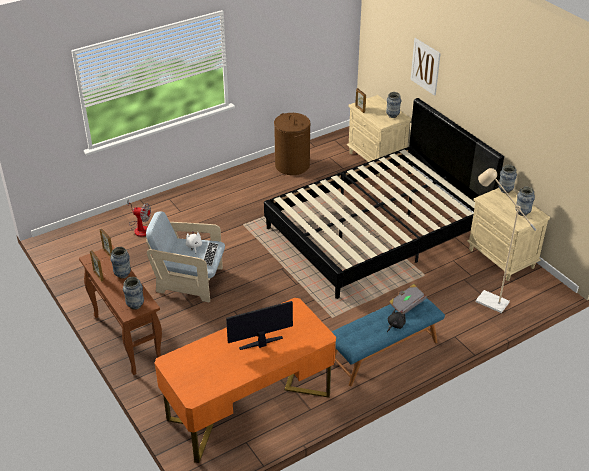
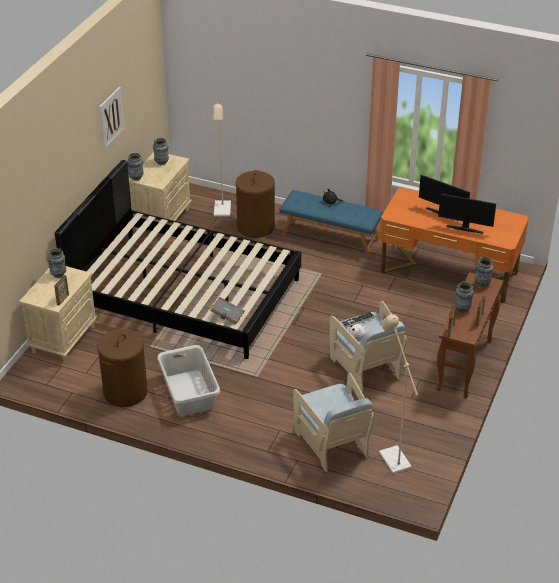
camera: 125 degrees left, 0 degrees up
fan [127,199,151,237] -> beige armchair [293,373,374,472]
grey book [389,284,427,314] -> grey book moved to [210,297,244,325]
picture [410,38,441,96] -> picture moved to [99,87,124,150]
none -> grey laundry basket [157,345,220,416]
none -> brown laundry basket [236,170,275,238]
none -> beige floor lamp [379,314,418,474]
none -> monitor [438,193,496,234]

